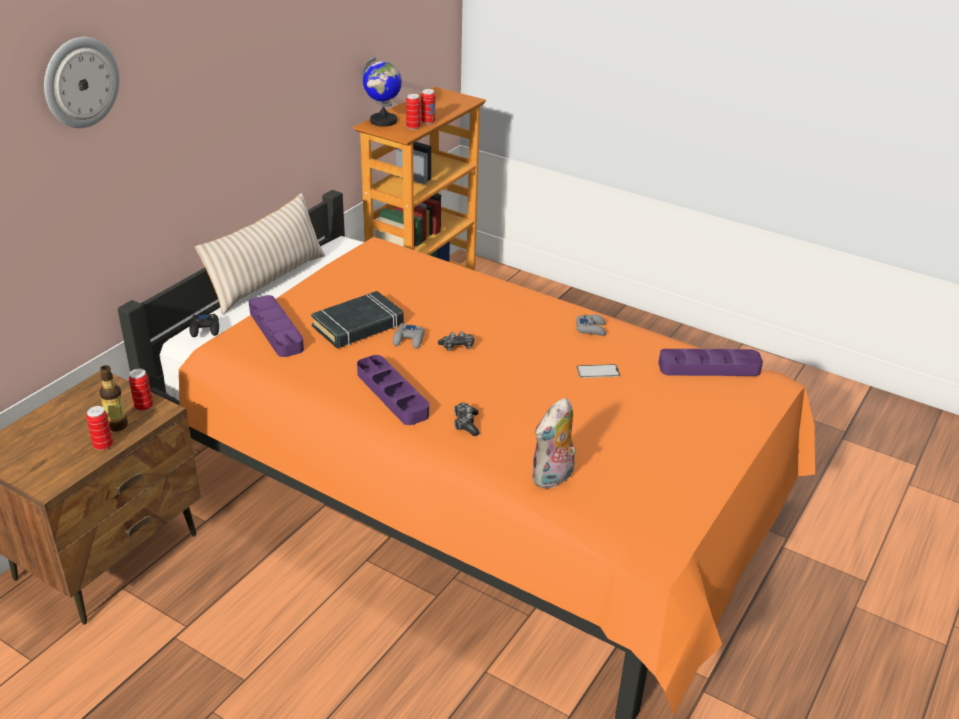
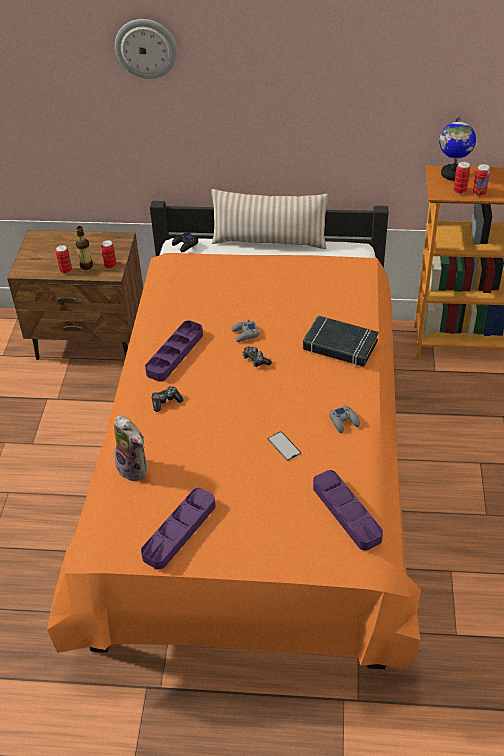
camera: 65 degrees right, 10 degrees up
purple tray [249,295,304,357] -> purple tray moved to [141,488,215,569]
black book [311,291,404,348] -> black book moved to [303,316,379,367]
plush toy [531,398,576,489] -> plush toy turned 150 degrees counterclockwise [114,415,147,482]

